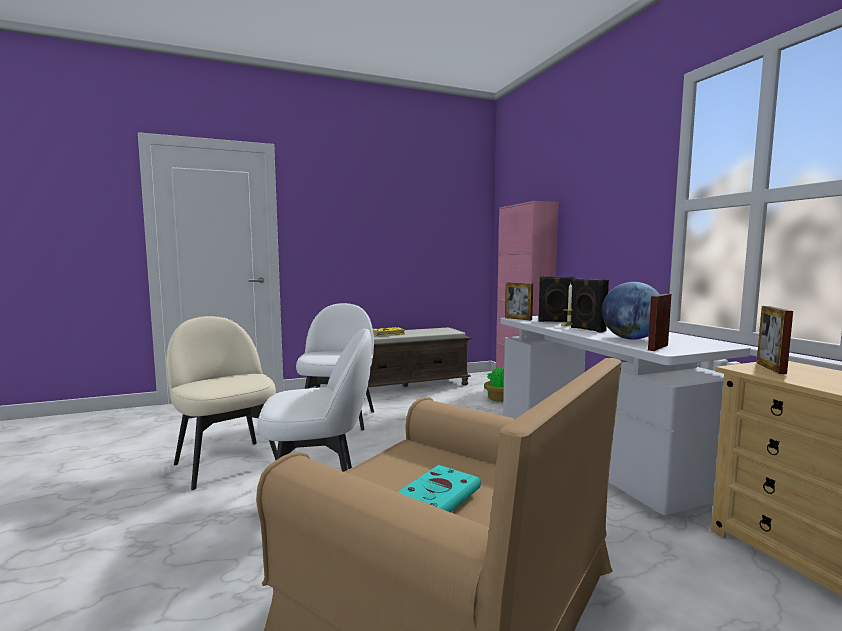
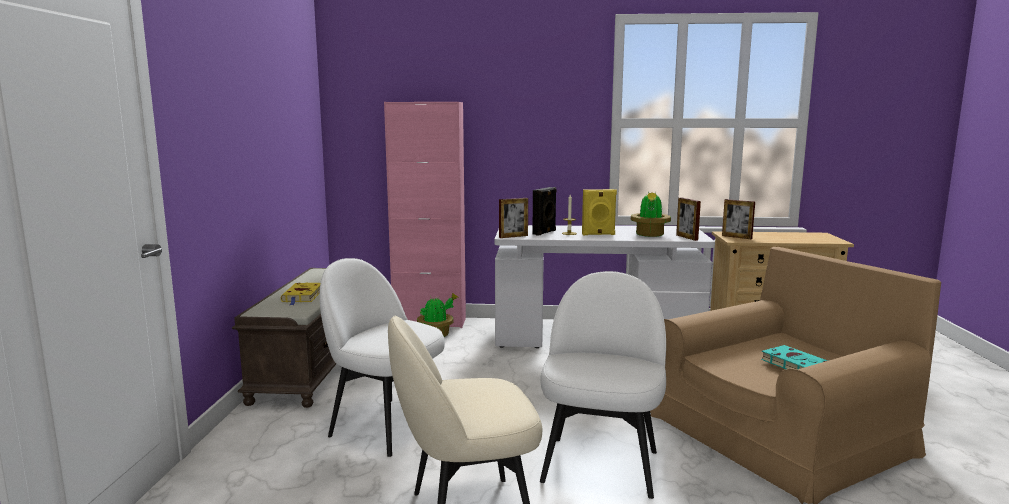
camera: 65 degrees left, 5 degrees up
black speaker [571,278,609,333] -> yellow speaker [582,189,617,235]
globe [602,282,660,340] -> potted plant [631,191,671,237]

